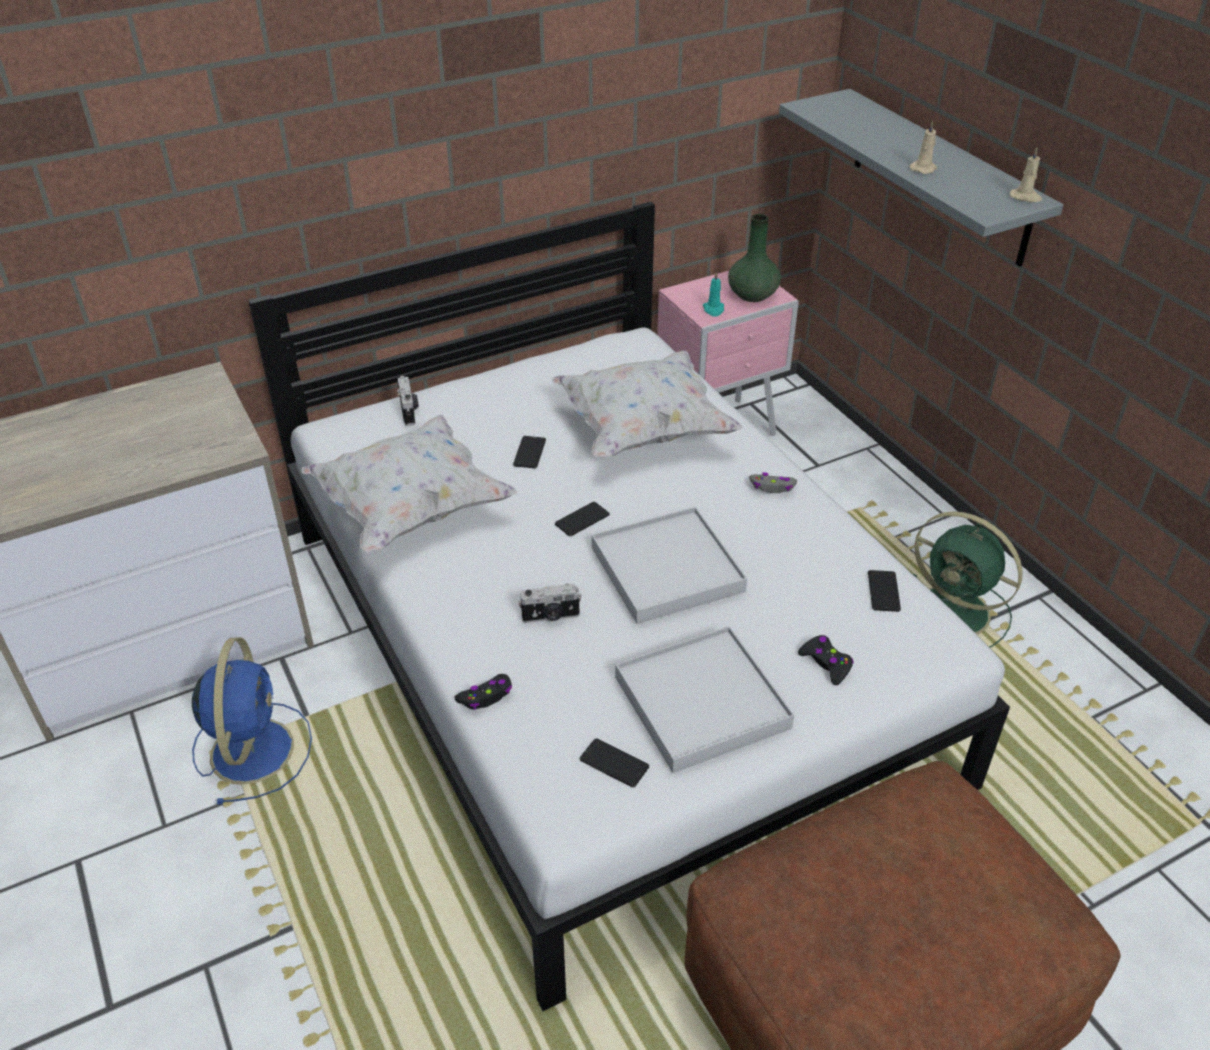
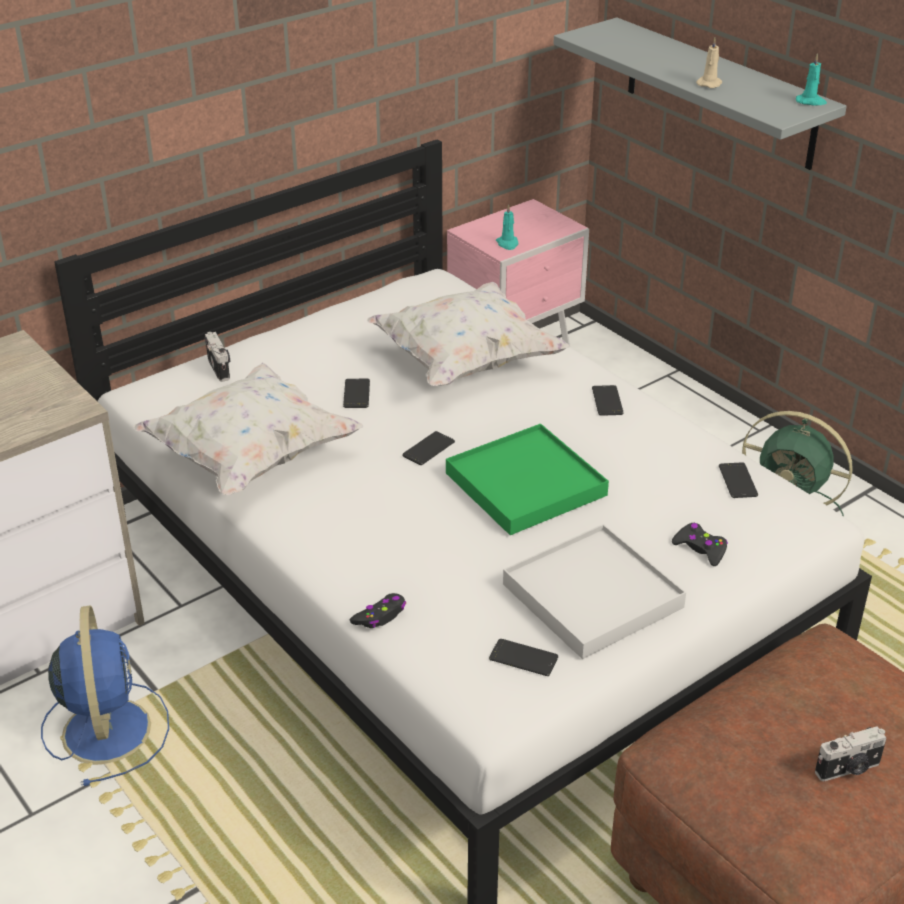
camera: 10 degrees left, 5 degrees down
camera [519,584,581,623] -> camera moved to [815,726,886,781]
white tray [592,507,747,624] -> green tray [446,424,609,535]
green vase [728,214,781,302] -> none
grey game controller [749,472,797,493] -> phone [592,385,624,416]
beige candle [1010,148,1042,202] -> turquoise candle [796,54,827,106]

